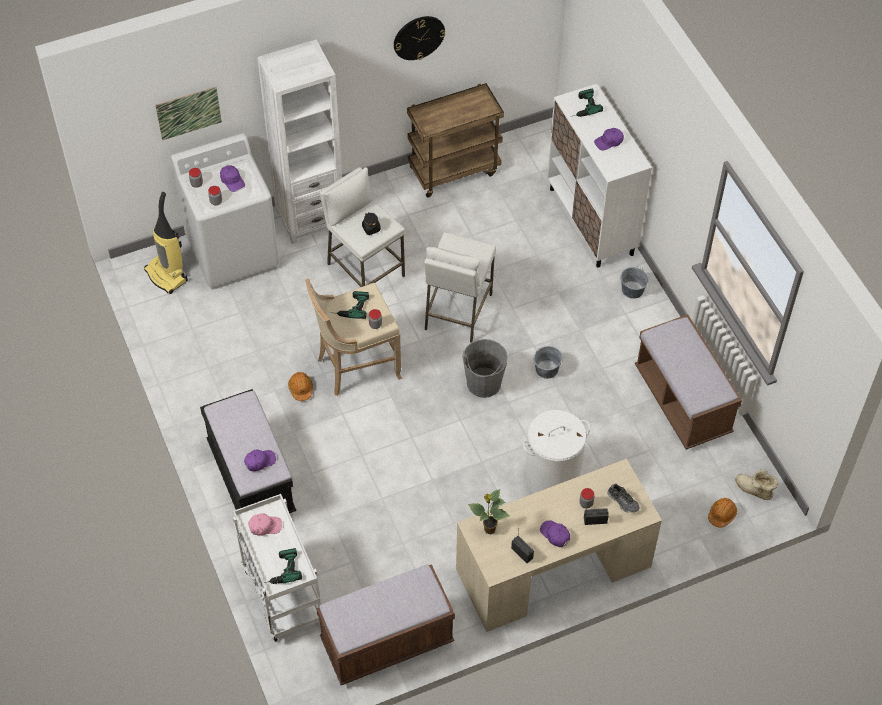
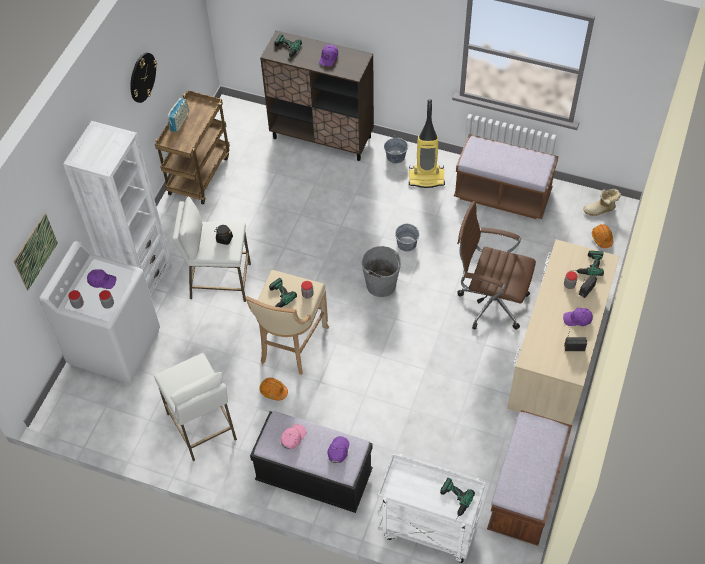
camera: 45 degrees left, 0 degrees up
vacuum cleaner [144,192,188,294] -> vacuum cleaner moved to [409,99,445,188]
pink cap [248,513,282,536] -> pink cap moved to [281,424,306,449]
white stool [424,232,496,343] -> white stool moved to [154,353,237,461]
potted plant [468,489,510,534] -> none
white laundry basket [523,410,590,493] -> brown office chair [457,201,536,330]
white cabinet [547,84,652,268] -> brown cabinet [260,30,374,161]
shoe [607,484,640,513] -> power drill [571,251,604,276]
none -> radio [168,98,189,132]

